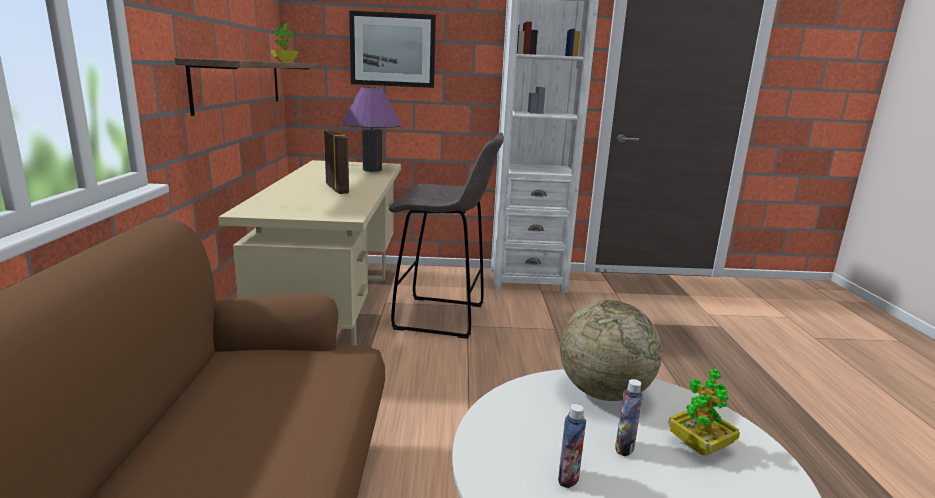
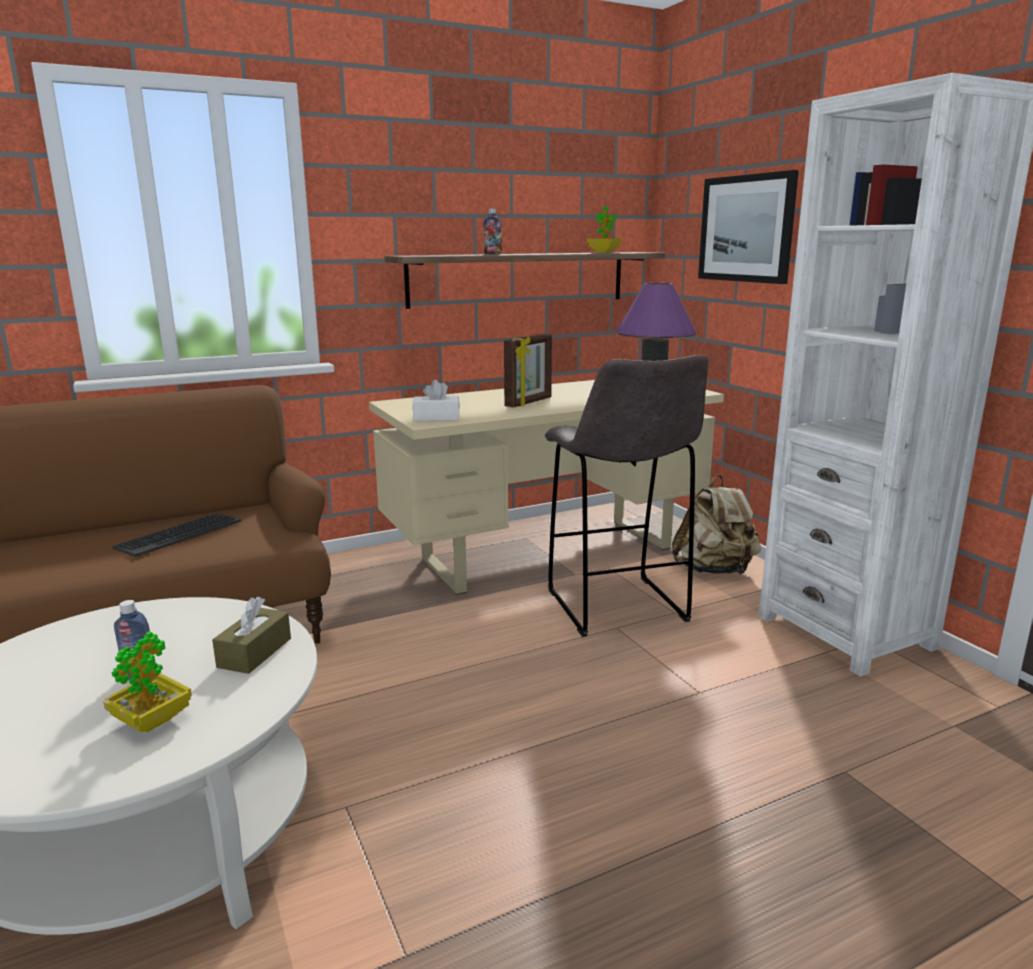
camera: 65 degrees right, 0 degrees up
bottle [558,404,586,488] -> bottle moved to [483,209,502,254]
globe [560,300,662,401] -> brown tissue box [212,597,291,674]
none -> keyboard [112,513,241,557]
none -> white tissue box [413,380,460,421]
none -> beige backpack [672,475,761,574]

